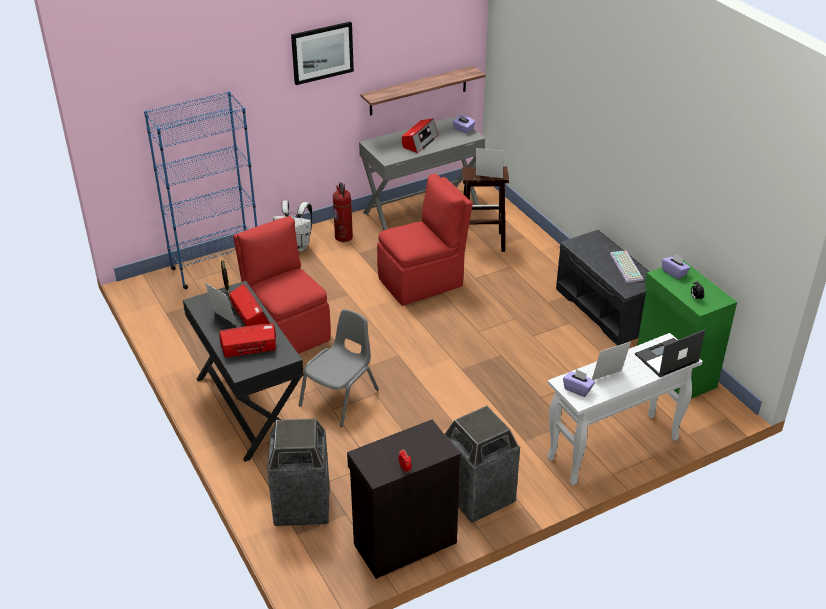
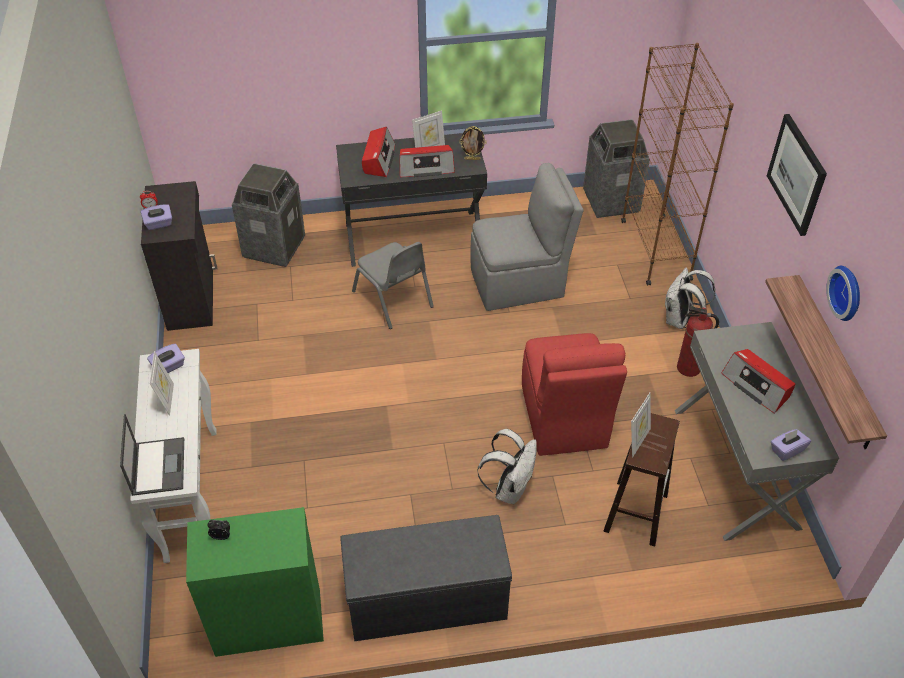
camera: 110 degrees right, 10 degrees up
blue bookcase [144,91,257,289] -> brown bookcase [621,43,734,286]
red chair [233,216,331,354] -> grey chair [470,163,584,311]
trash can [445,406,520,523] -> trash can moved to [583,119,650,218]
keyboard [610,250,644,283] -> none
purple tissue box [662,254,690,279] -> purple tissue box moved to [141,204,172,230]
none -> white backpack [477,429,537,504]
none -> wall clock [826,266,860,321]

